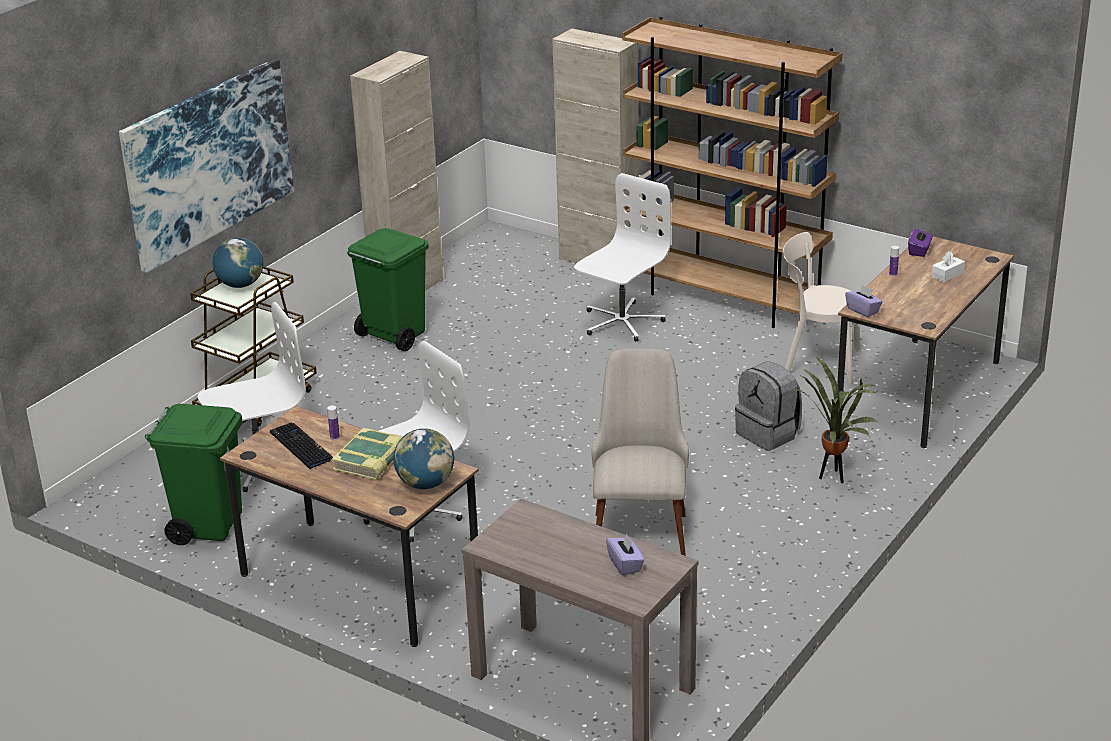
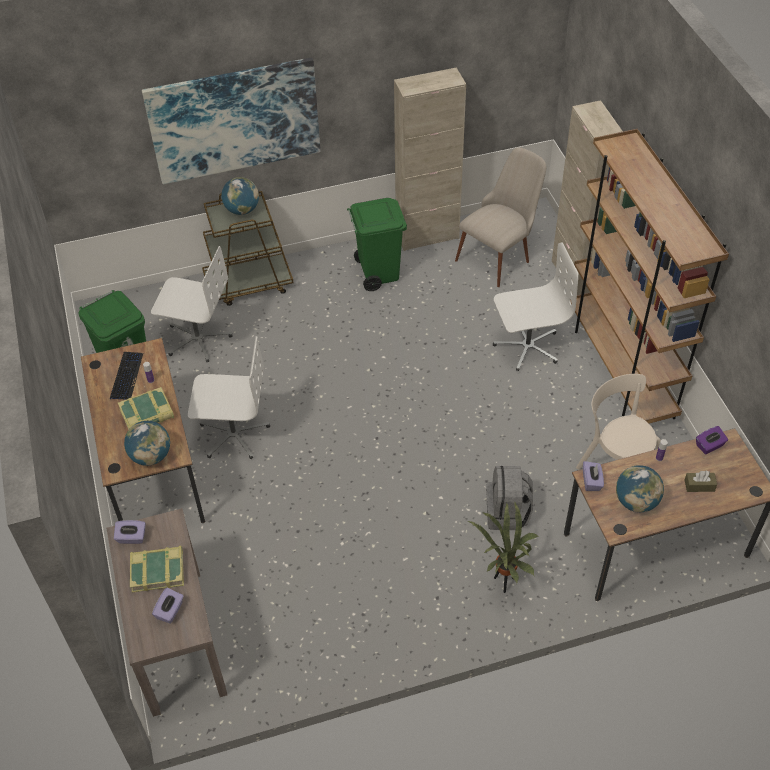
camera: 40 degrees right, 20 degrees up
beige chair [591,349,689,556] -> beige chair moved to [455,147,546,287]
white tissue box [932,251,965,282] -> brown tissue box [685,471,717,492]
none -> purple tissue box [114,520,146,544]
none -> book [130,545,184,593]
none -> globe [616,465,664,512]

